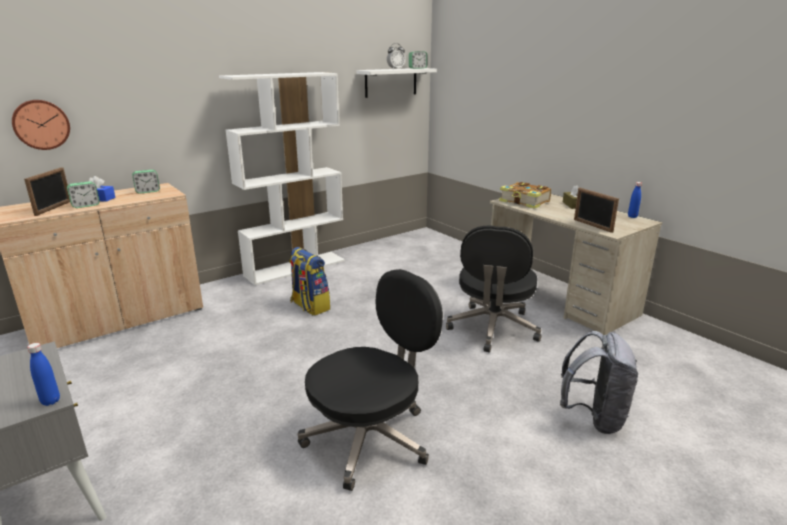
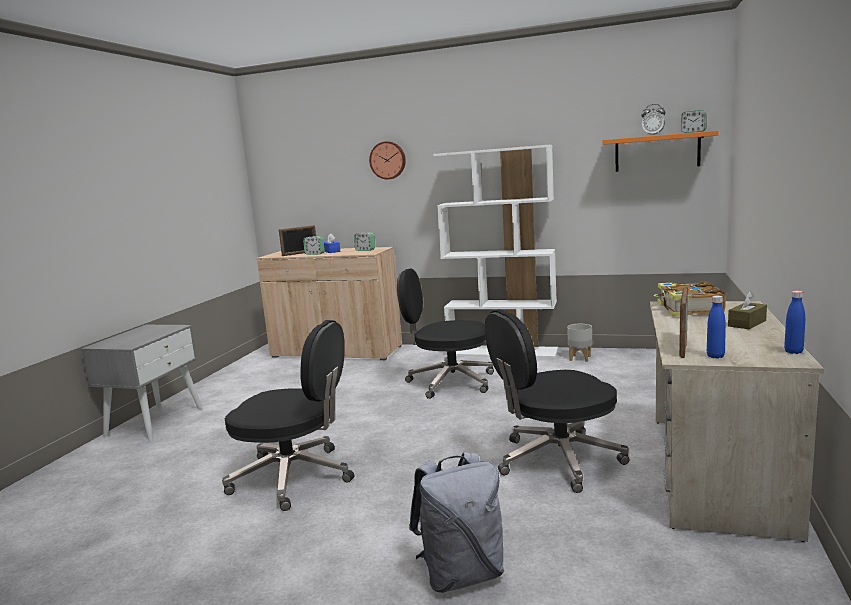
camera: 55 degrees right, 10 degrees down
wall clock [12,100,70,150] -> wall clock moved to [369,141,406,179]
blue bottle [27,343,60,406] -> blue bottle moved to [707,296,726,358]
backpack [289,247,330,316] -> black office chair [397,269,494,399]
white shelf [357,68,437,98] -> orange shelf [602,131,719,172]
none -> grey planter [567,324,592,362]

